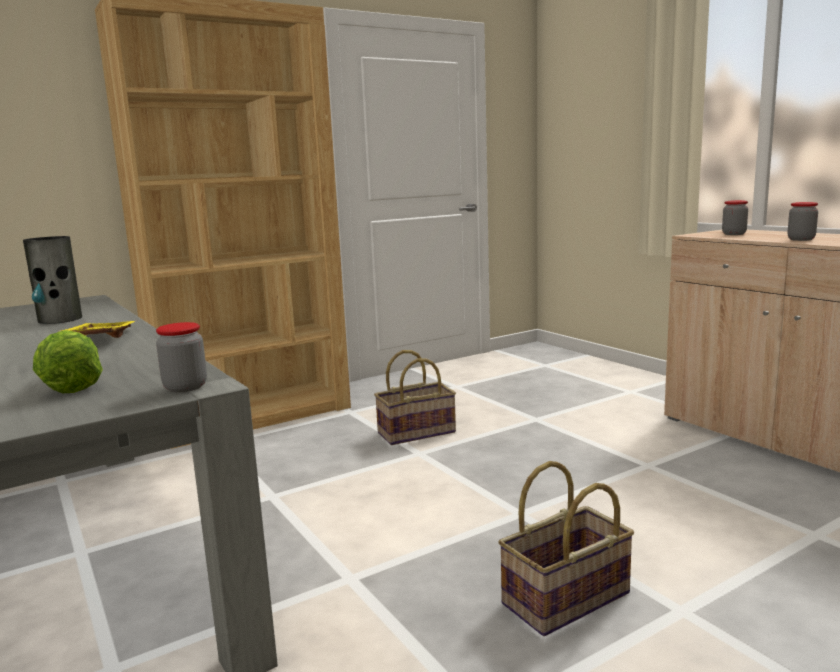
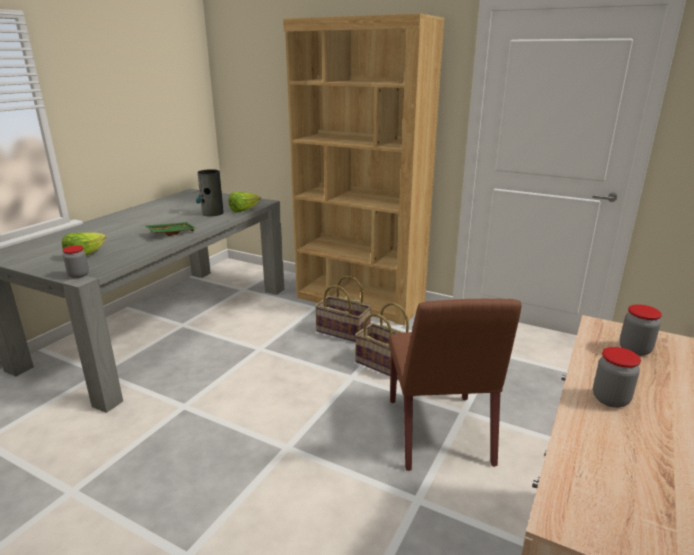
camera: 60 degrees right, 10 degrees up
yellow tray [60,321,135,338] -> green tray [144,222,198,236]
basket [498,461,634,636] -> basket moved to [315,276,372,342]
none -> lettuce [229,192,261,212]
none -> brown chair [389,298,521,471]

